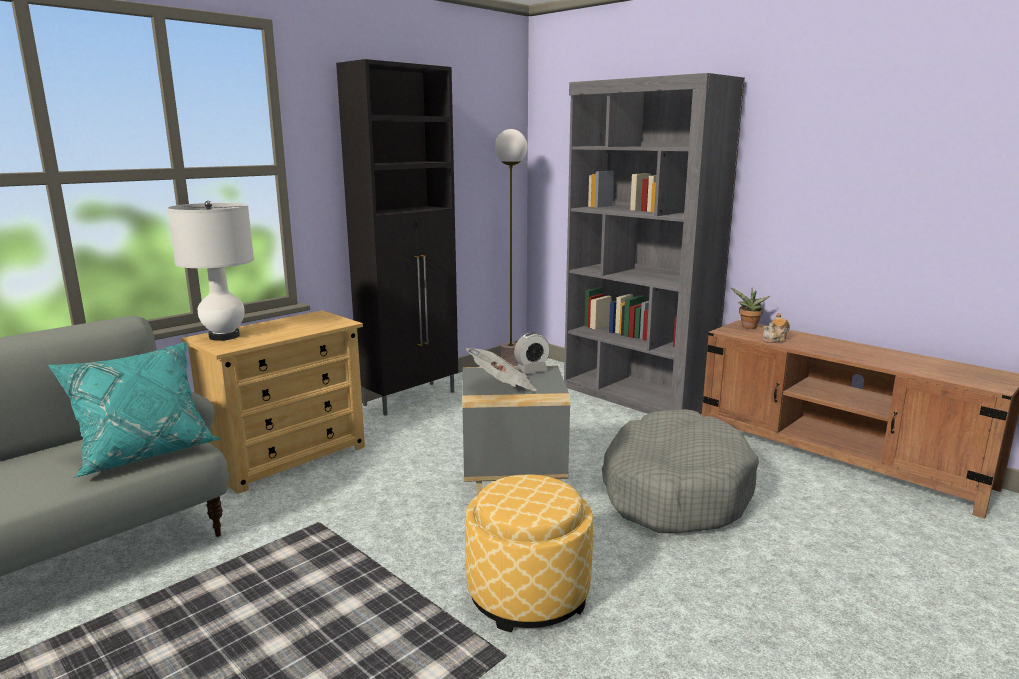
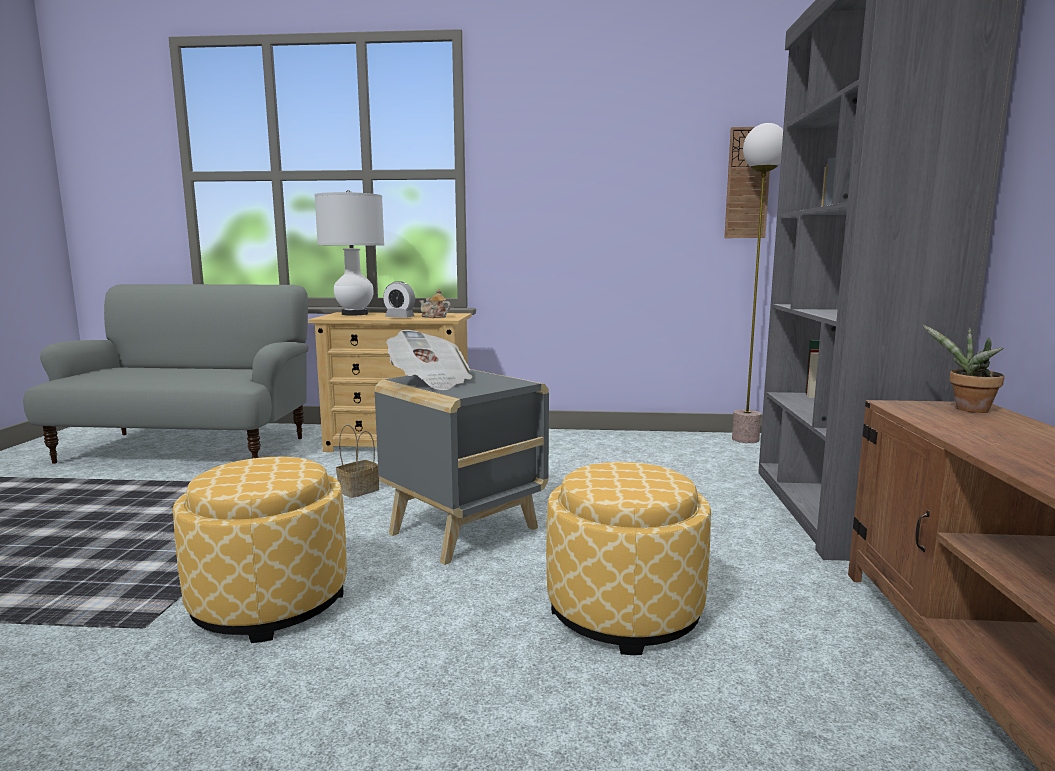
camera: 50 degrees right, 5 degrees down
turquoise pillow [48,342,222,478] -> none
black cabinet [336,59,458,416] -> none
alarm clock [514,333,550,374] -> alarm clock moved to [383,281,415,318]
grey dog bed [602,409,759,533] -> ottoman [546,462,711,655]
teapot [763,313,790,343] -> teapot moved to [419,289,451,318]
none -> basket [336,425,379,498]
none -> wall clock [724,127,770,238]

